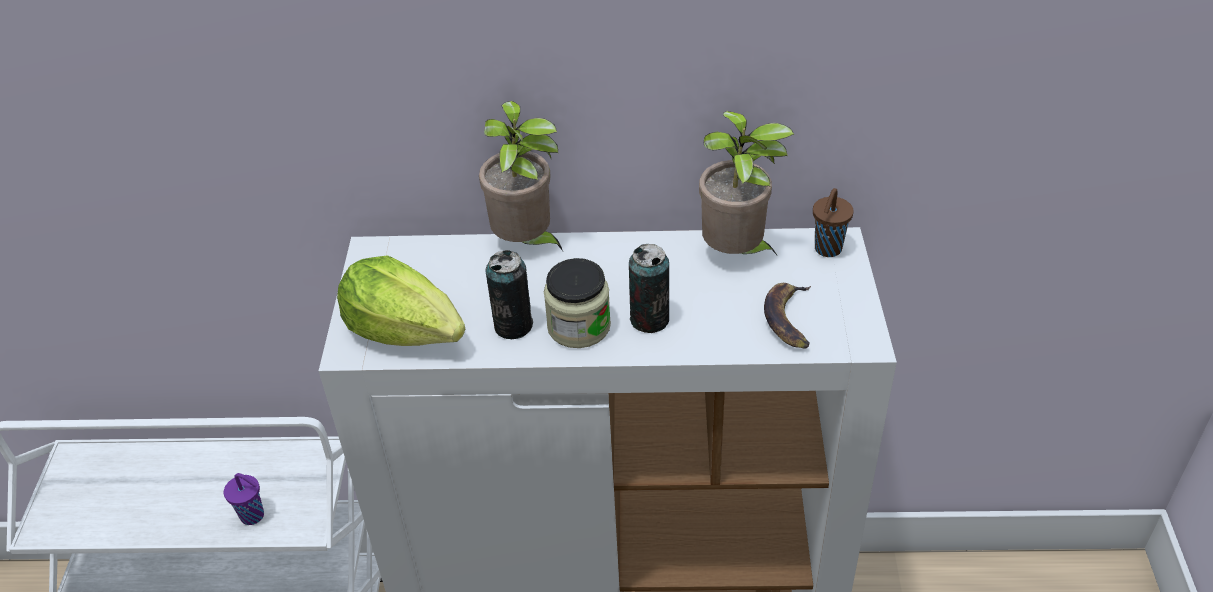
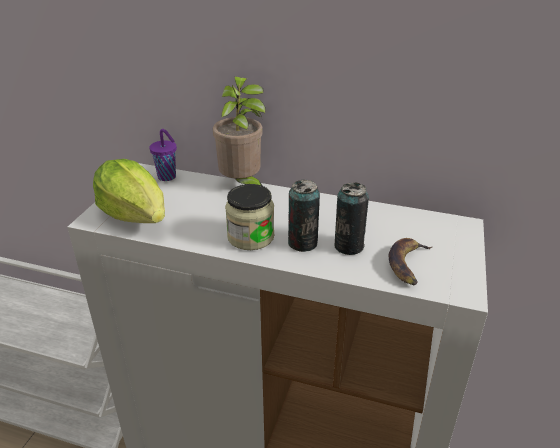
camera: 15 degrees right, 10 degrees down
purple cup [224,473,264,525] -> purple cup moved to [149,129,177,181]
can [486,250,533,339] -> can moved to [334,182,369,255]
potted plant [699,111,794,255] -> none
brown cup [813,188,854,257] -> none

